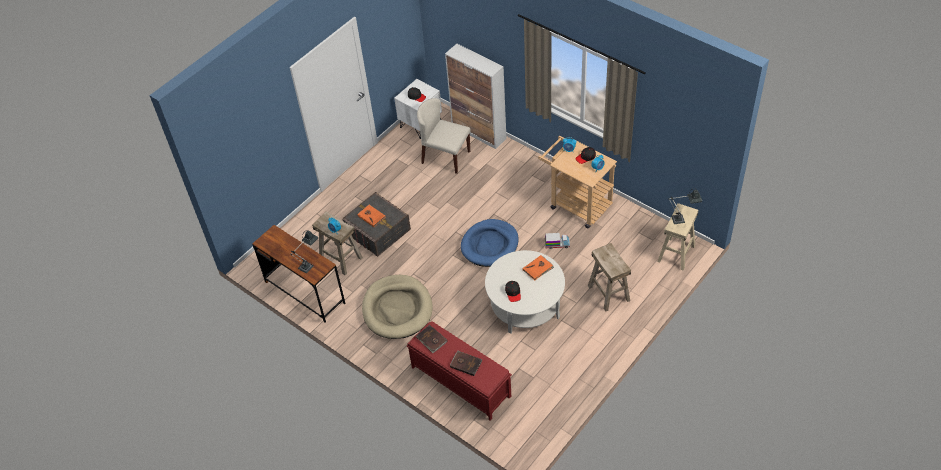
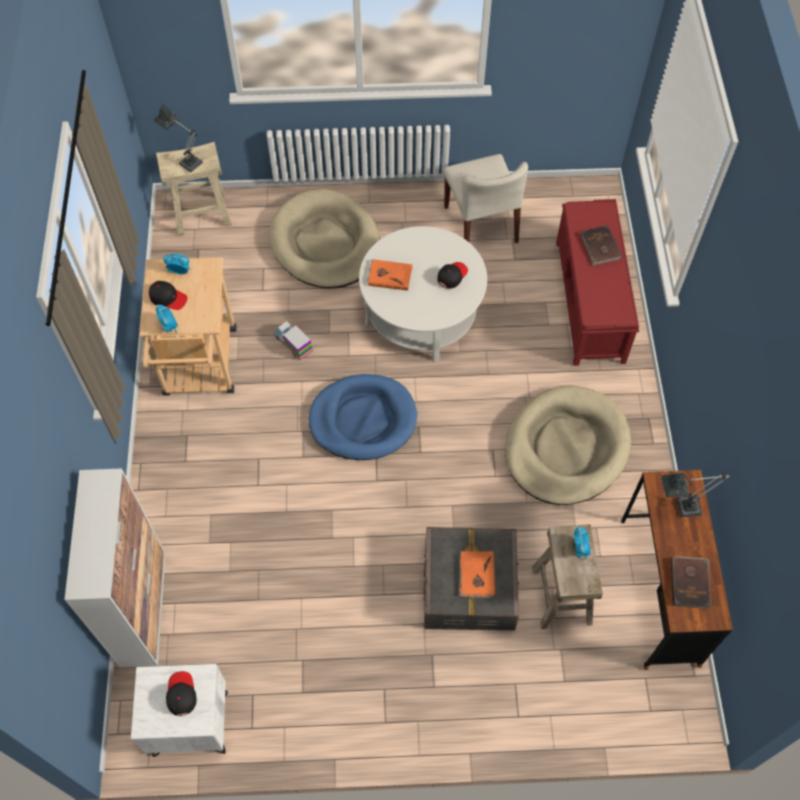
camera: 135 degrees left, 10 degrees up
brown book [416,325,448,353] -> brown book moved to [671,556,711,609]
beige chair [417,98,471,174] -> beige chair moved to [444,154,528,243]
beige stool [588,243,631,312] -> beige dog bed [270,189,380,288]

